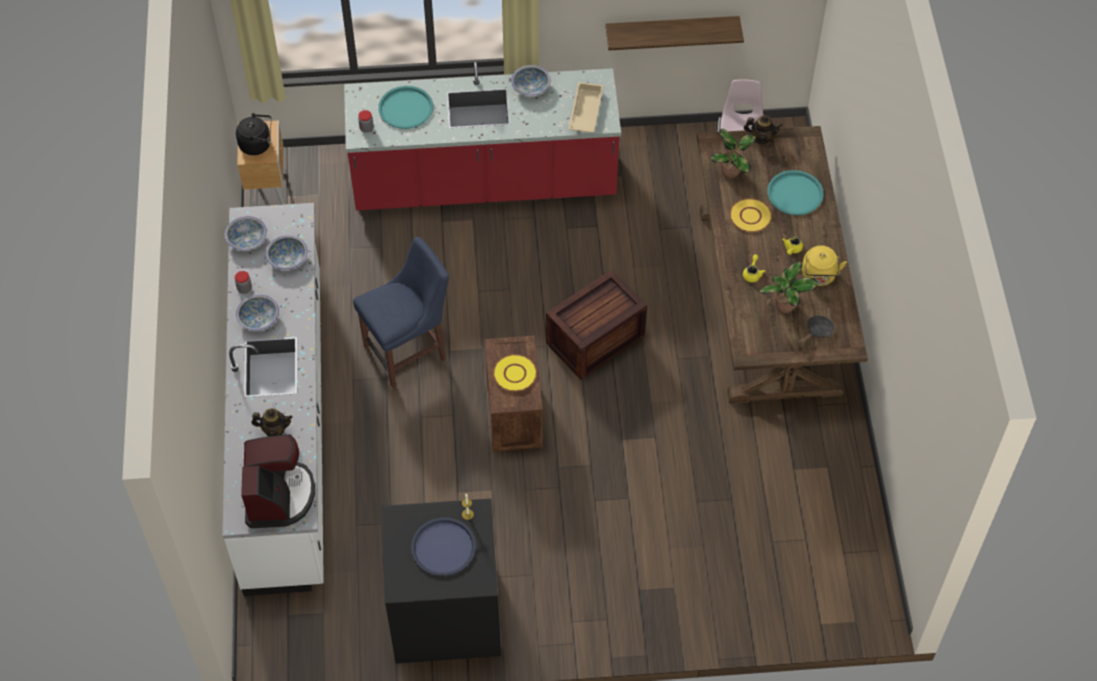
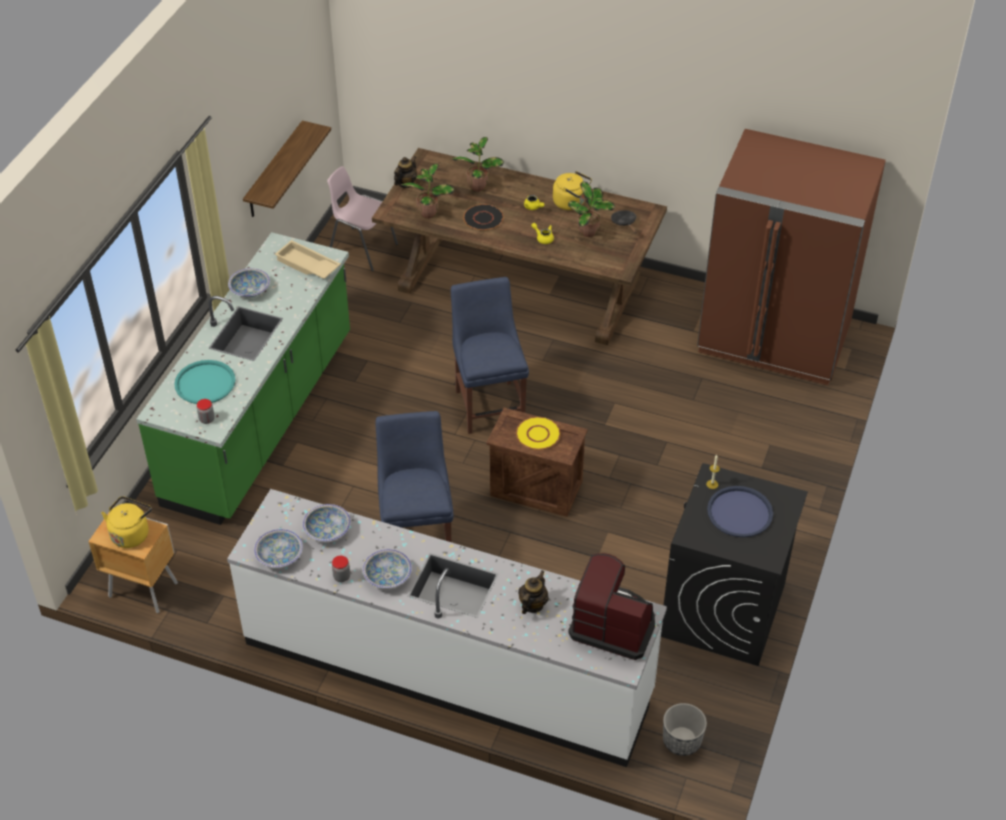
camera: 65 degrees left, 10 degrees down
black kettle [236,113,272,155] -> yellow kettle [101,496,152,548]
red counter [344,60,621,211] -> green counter [136,232,350,525]
crate [546,270,647,380] -> blue chair [451,277,529,434]
yellow plate [730,198,772,232] -> black plate [463,204,503,230]
turquoise tray [767,170,824,215] -> potted plant [452,137,504,192]
none -> planter [663,703,707,756]
none -> brown fridge [697,129,886,385]

